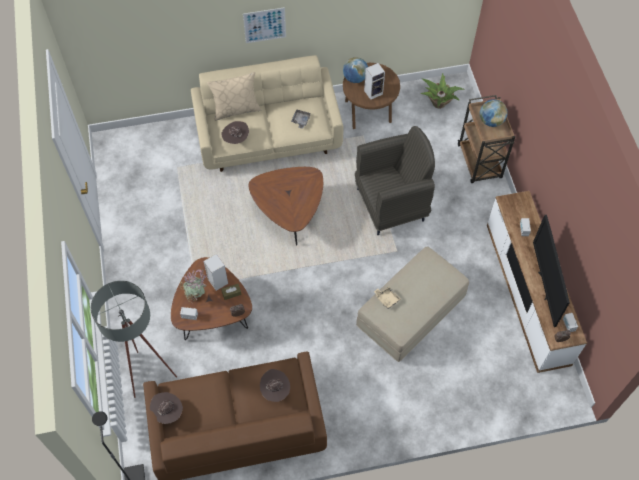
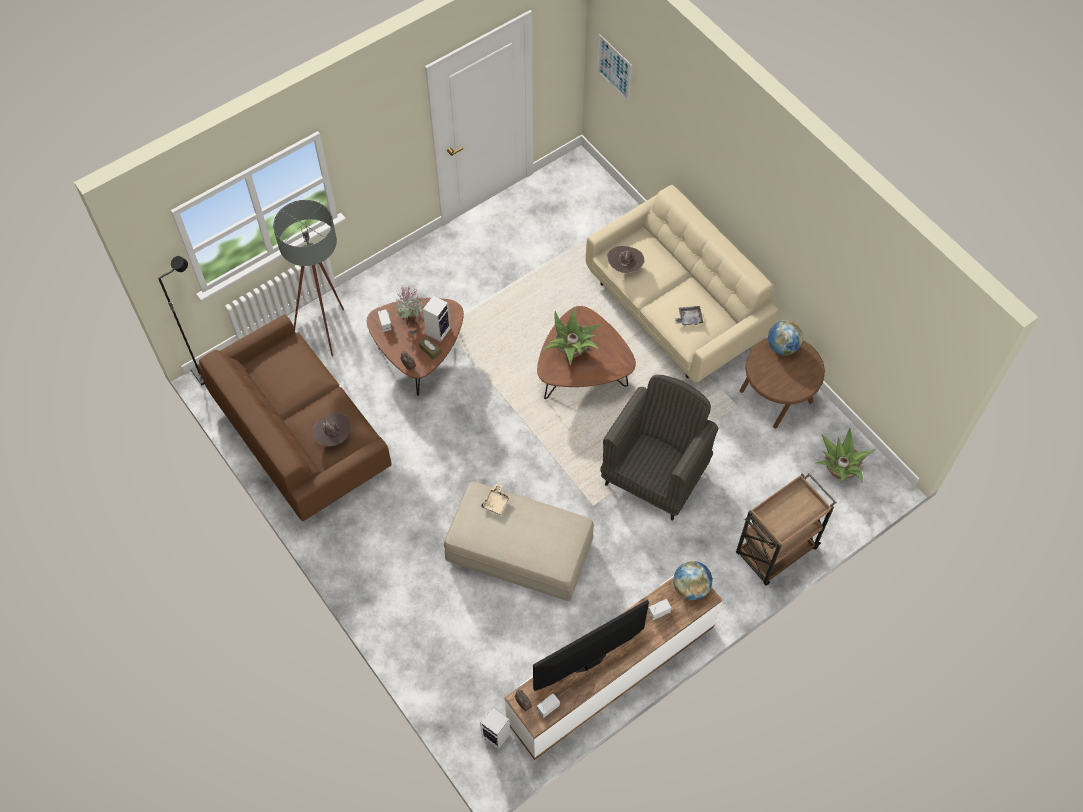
camera: 65 degrees right, 0 degrees up
brown hat [150,392,183,424] -> none
beige pillow [207,72,261,121] -> none
picture [243,7,286,43] -> picture moved to [597,34,632,102]
grey armchair [355,126,435,235] -> grey armchair turned 105 degrees counterclockwise [600,375,718,520]
speaker [364,63,385,100] -> speaker moved to [480,707,510,750]
globe [480,99,508,127] -> globe moved to [673,561,713,600]
none -> potted plant [543,307,601,365]

